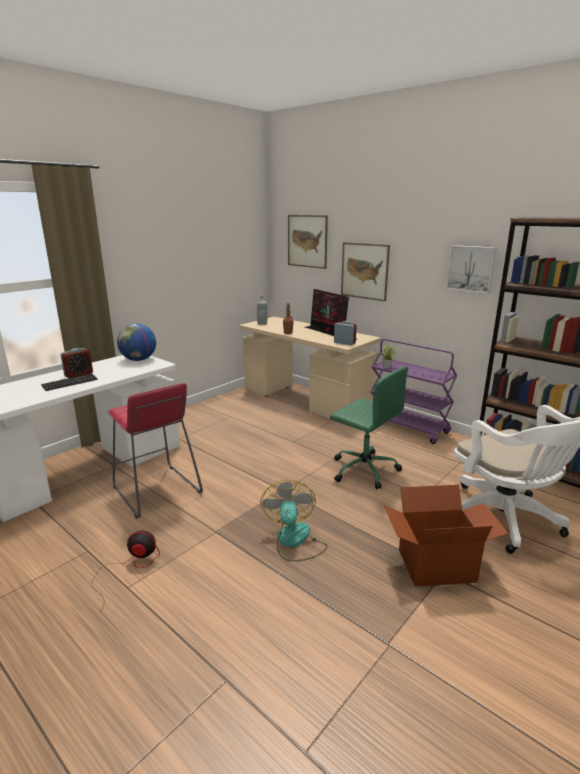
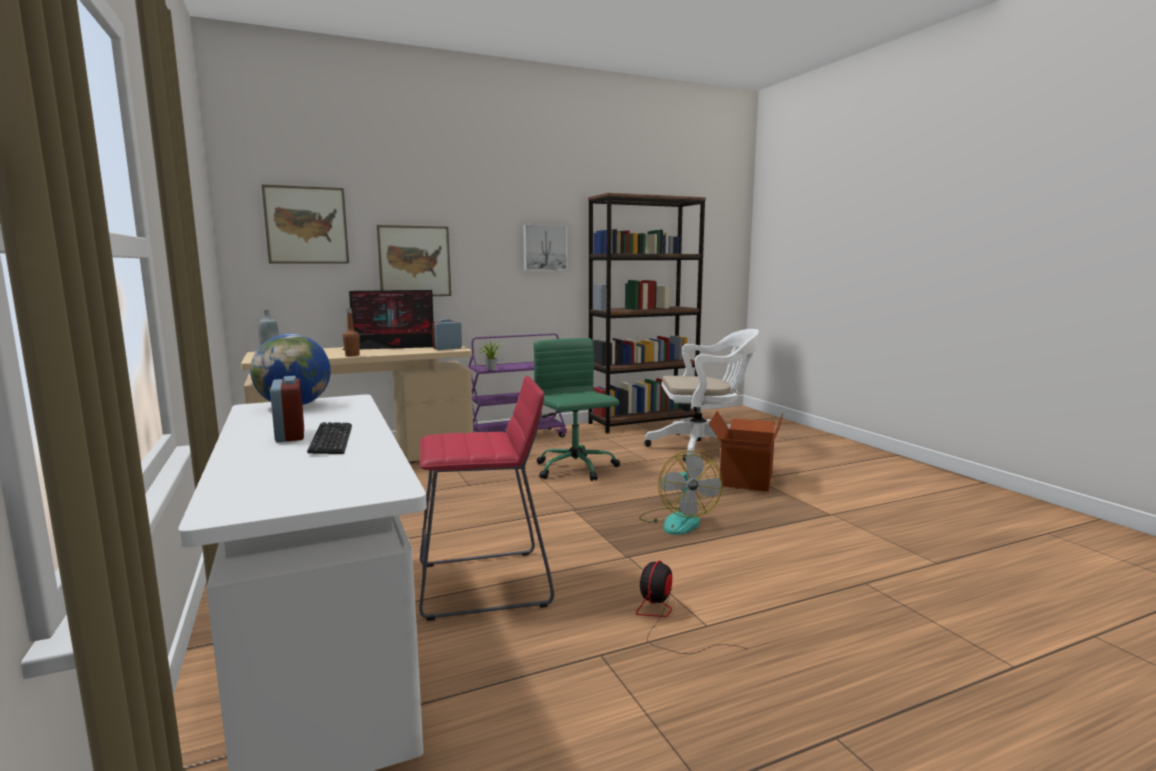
camera: 65 degrees left, 10 degrees down
fan [260,480,328,562] -> fan turned 120 degrees counterclockwise [639,451,723,535]
green office chair [330,367,408,489] -> green office chair turned 90 degrees counterclockwise [533,338,620,481]

